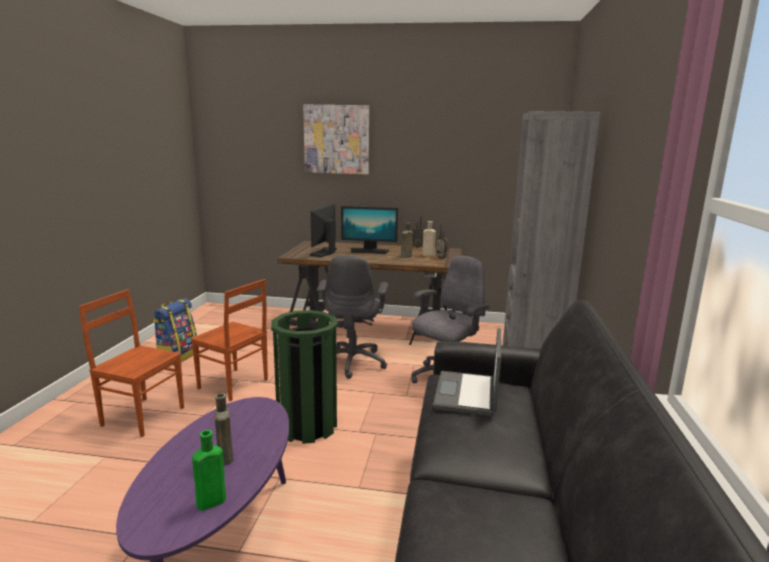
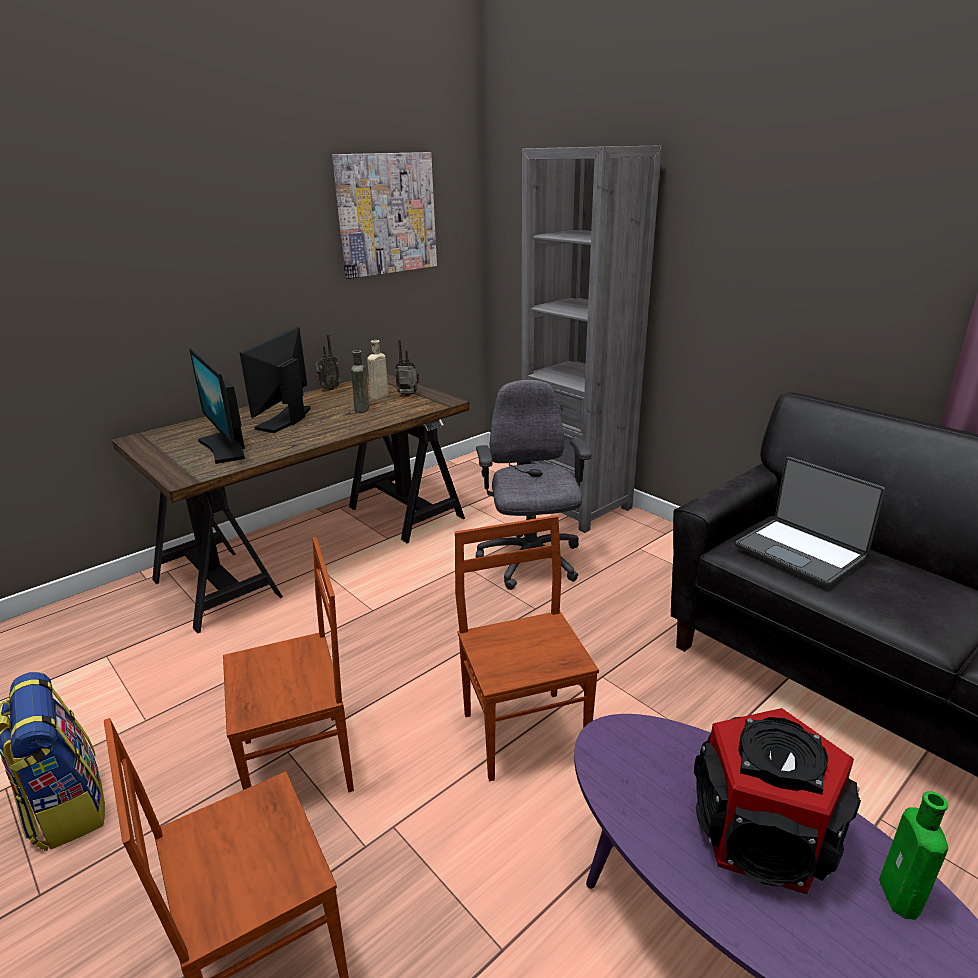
camera: 50 degrees left, 10 degrees up
brown bottle [214,393,234,465] -> speaker [694,708,861,894]
green trash can [271,310,338,444] -> brown chair [455,515,599,781]
picture [303,105,369,174] -> picture moved to [332,152,437,279]
grey office chair [317,255,389,379] -> none
monitor [341,206,398,254] -> monitor turned 150 degrees clockwise [240,327,310,433]

